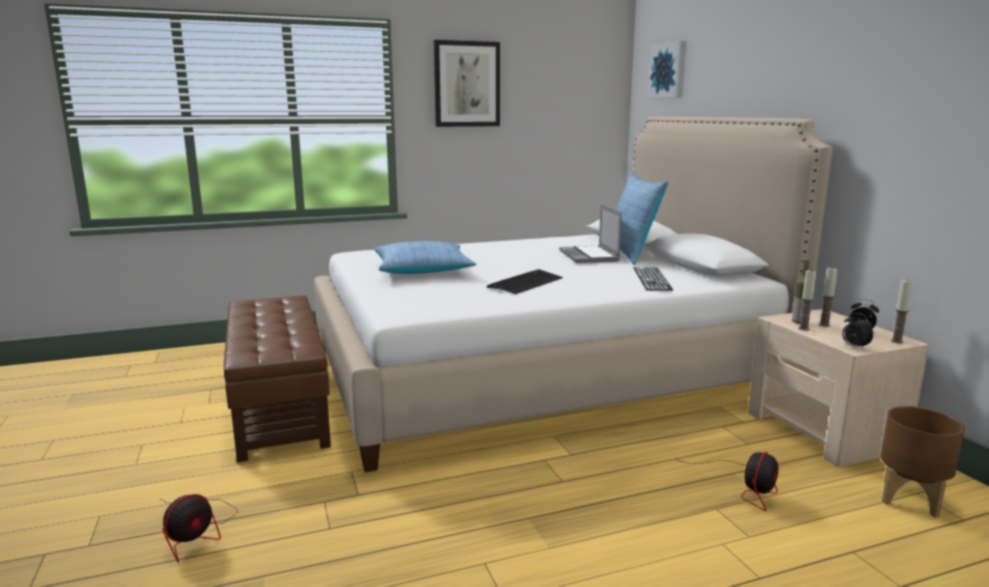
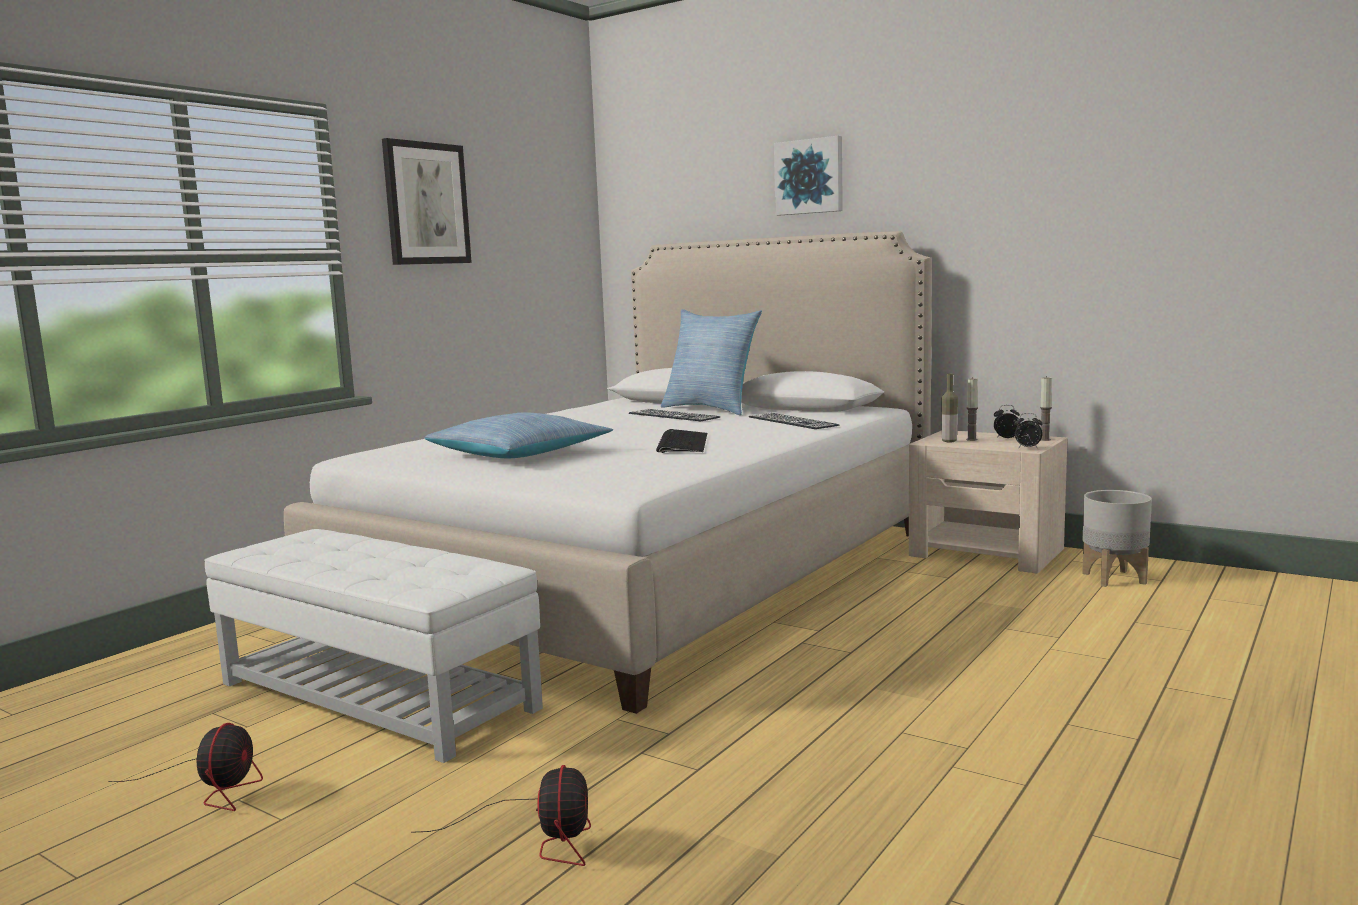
camera: 35 degrees left, 5 degrees down
brown ottoman [224,295,331,462] -> white ottoman [204,529,543,763]
laptop [559,204,622,263] -> keyboard [629,409,720,421]
picture [648,41,686,98] -> picture moved to [774,136,843,215]
fan [675,452,778,511] -> fan moved to [108,723,263,811]
candle [798,270,816,331] -> none
brown planter [880,406,965,518] -> grey planter [1082,490,1152,587]

